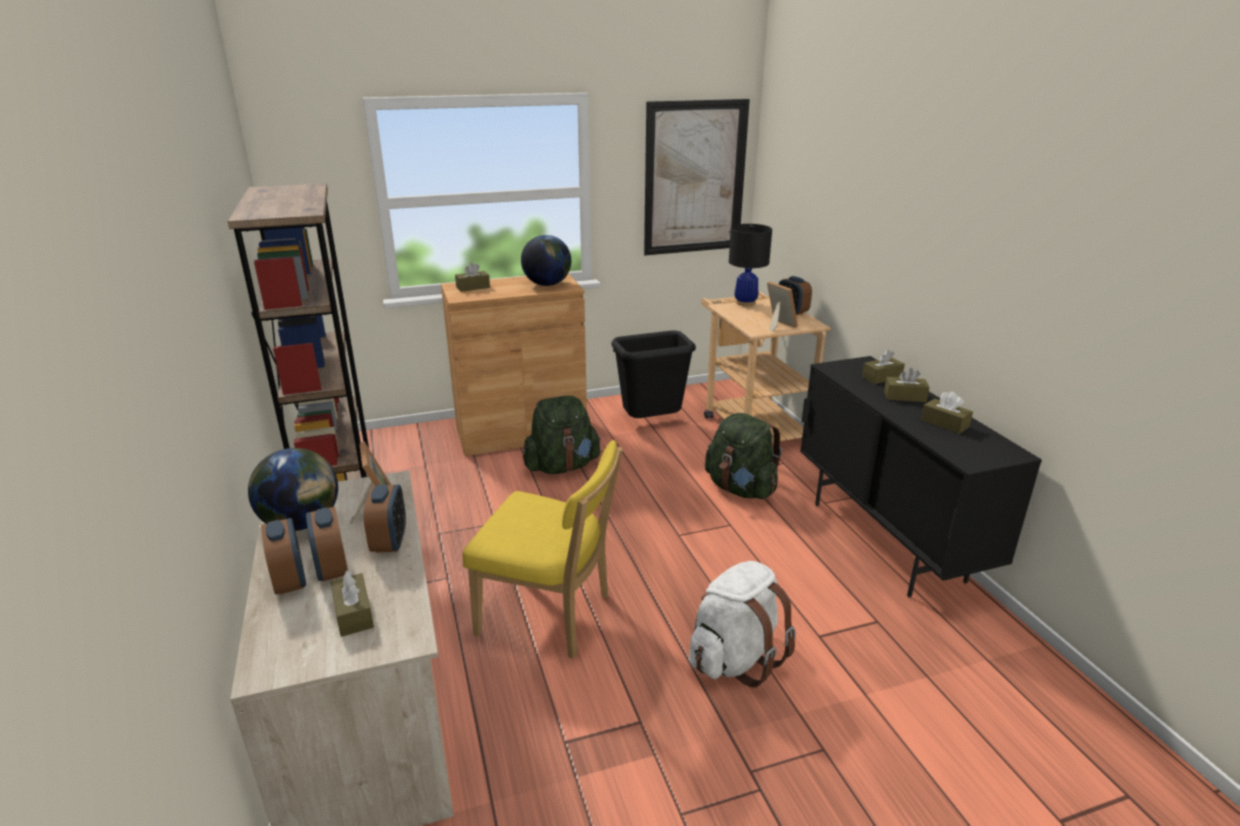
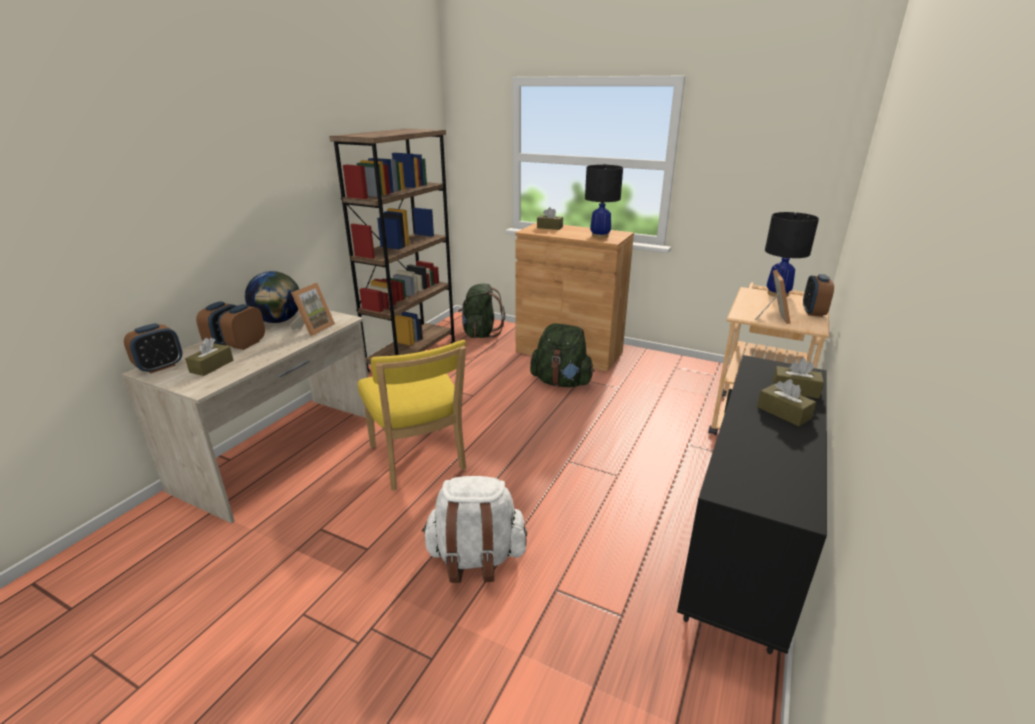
camera: 45 degrees right, 0 degrees up
alarm clock [363,484,406,553] -> alarm clock moved to [124,323,182,374]
globe [521,235,571,286] -> black table lamp [585,164,623,238]
black trash can [612,330,696,418] -> none
picture [644,99,750,255] -> none
green backpack [705,413,782,499] -> green backpack moved to [458,284,505,338]
brown tissue box [921,392,973,434] -> none

